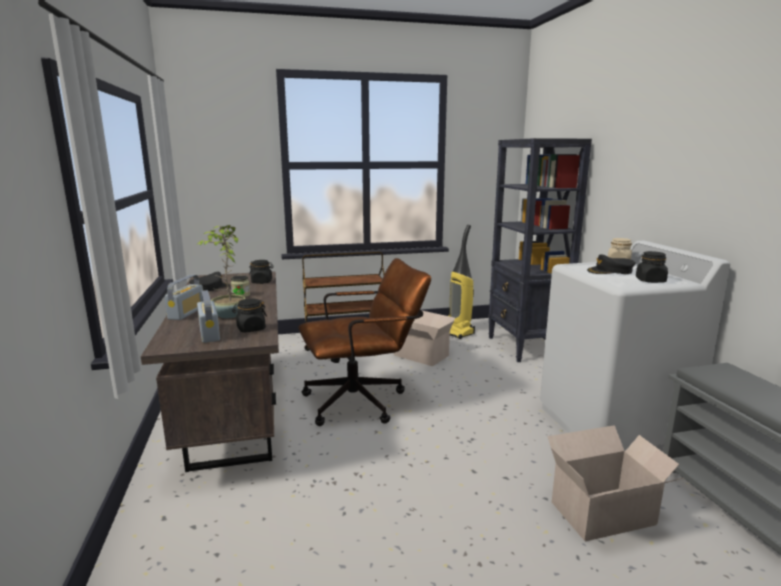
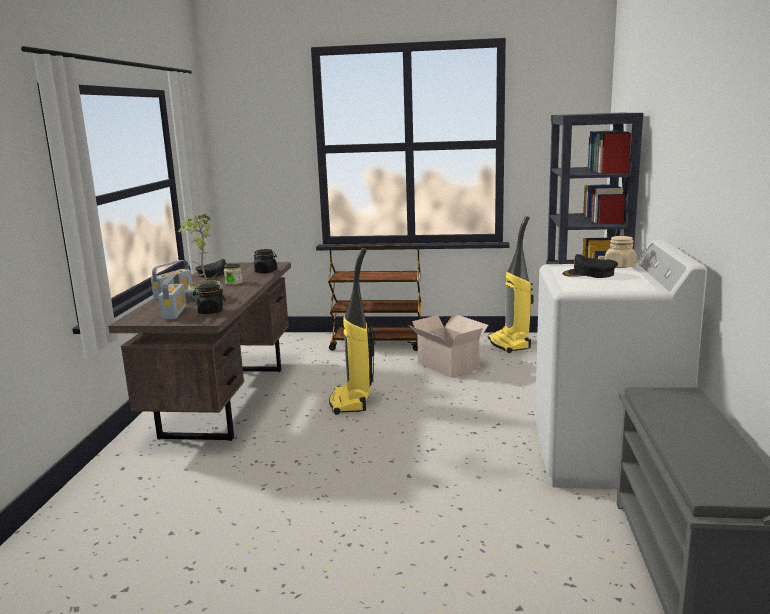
camera: 20 degrees right, 0 degrees up
brown office chair [298,258,431,426] -> vacuum cleaner [329,248,376,415]
cardboard box [547,425,684,541] -> none
black jar [636,251,668,283] -> none

